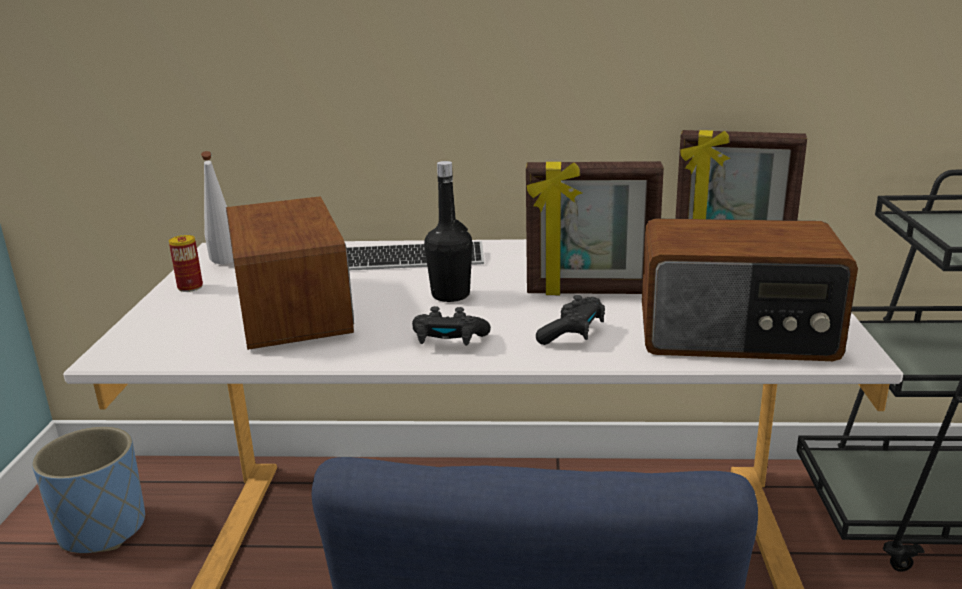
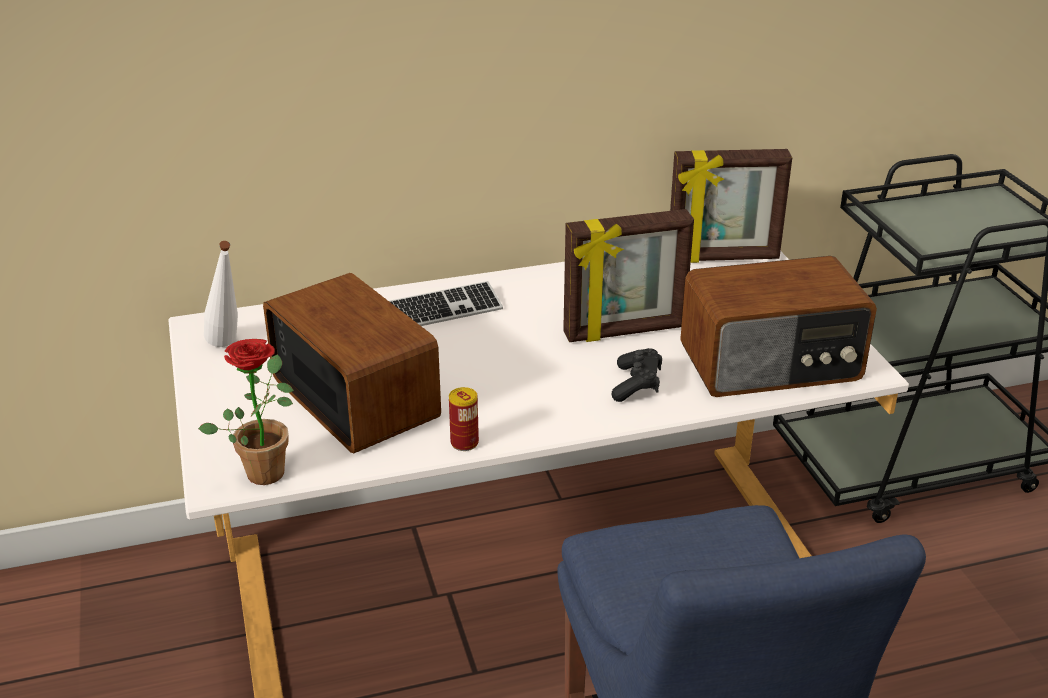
camera: 20 degrees left, 10 degrees up
blue planter [32,427,145,553] -> none
can [169,235,203,292] -> can moved to [449,387,479,451]
black game controller [412,306,491,346] -> none
black bottle [424,161,472,302] -> none
none -> potted plant [198,339,294,485]

